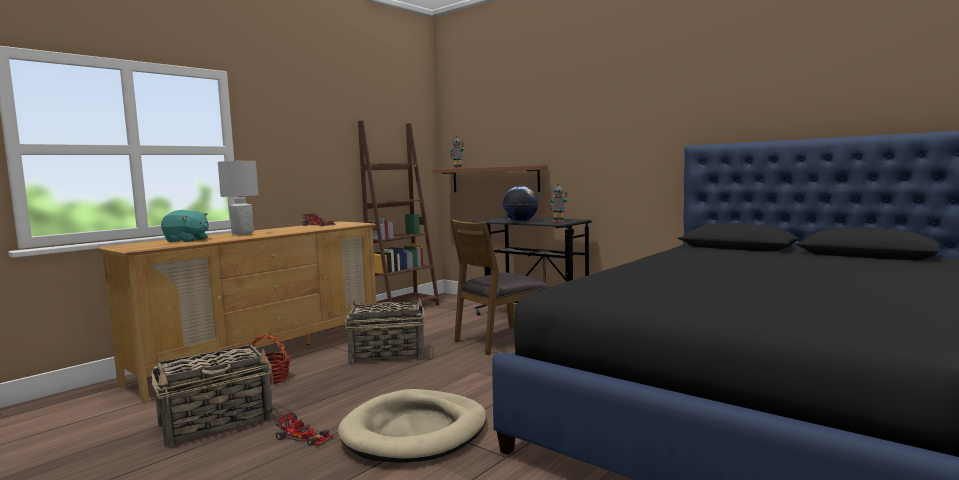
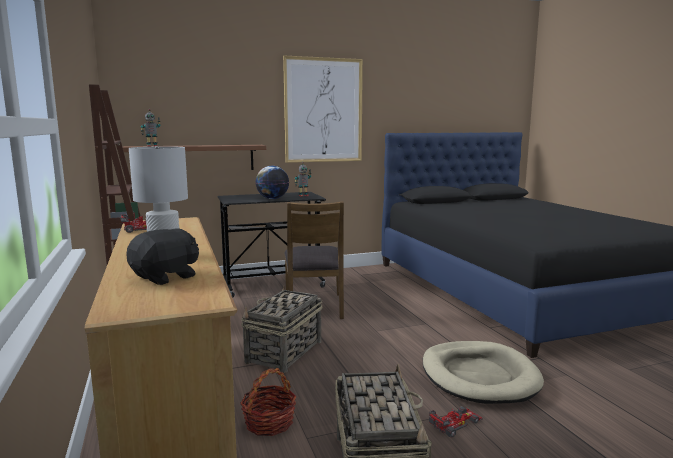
camera: 60 degrees left, 5 degrees up
turquoise plush toy [161,210,209,242] -> black plush toy [126,228,199,285]
none -> picture [283,56,363,163]

